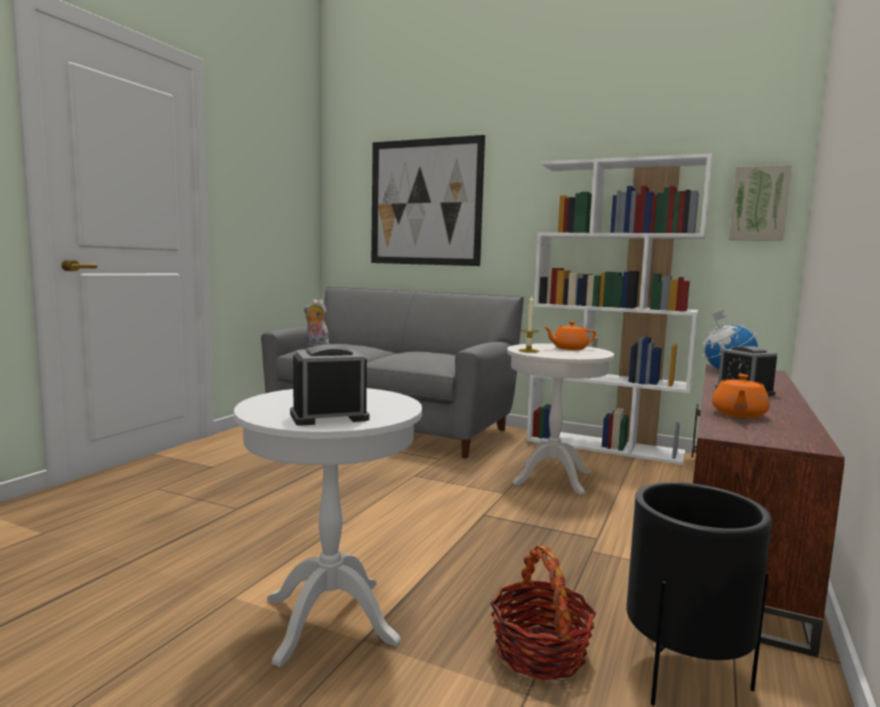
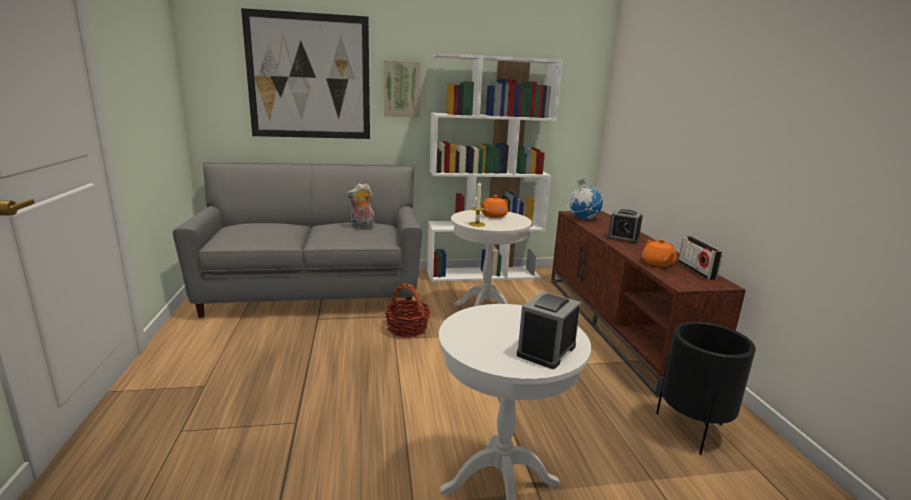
camera: 35 degrees left, 10 degrees up
plush toy [304,299,329,346] -> plush toy moved to [346,183,375,230]
basket [490,545,596,680] -> basket moved to [385,284,430,337]
picture [729,165,792,241] -> picture moved to [384,60,421,118]
none -> radio [678,236,723,280]

